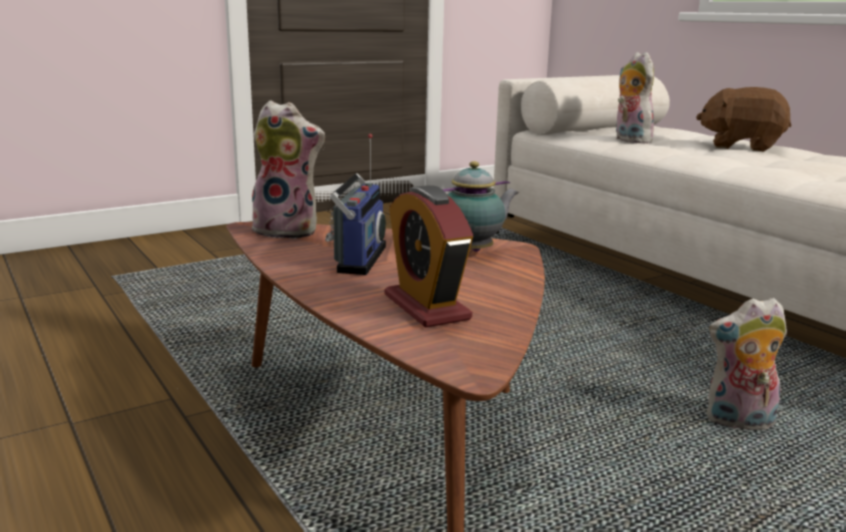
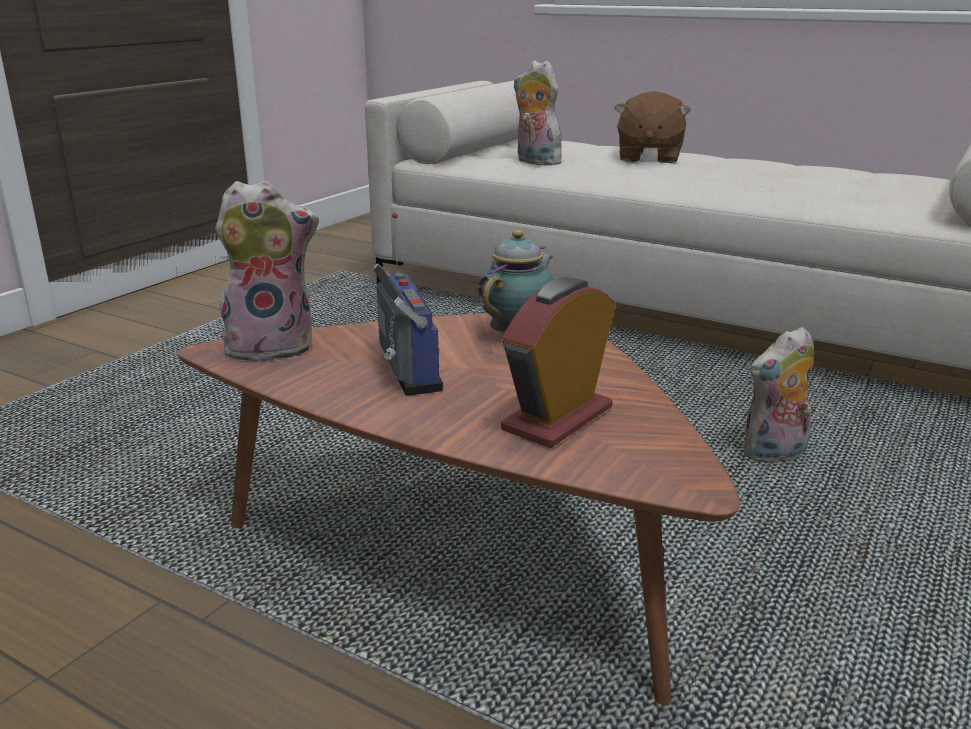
camera: 25 degrees left, 5 degrees up
alarm clock [384,185,473,328] -> alarm clock turned 90 degrees clockwise [501,277,615,448]
brown plush toy [696,87,791,152] -> brown plush toy turned 75 degrees counterclockwise [614,91,691,163]

